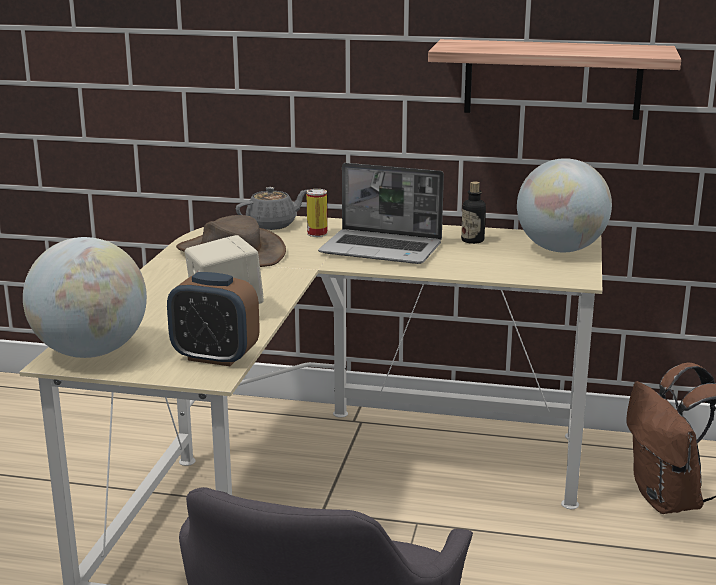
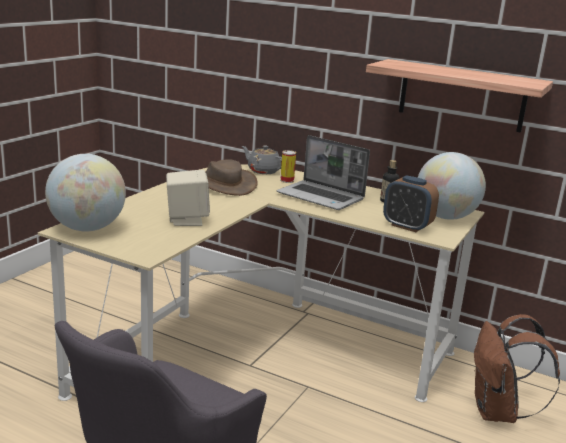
camera: 15 degrees right, 0 degrees up
alarm clock [167,272,260,366] -> alarm clock moved to [383,176,439,232]
grey teapot [236,187,307,230] -> grey teapot turned 135 degrees counterclockwise [242,146,282,174]

